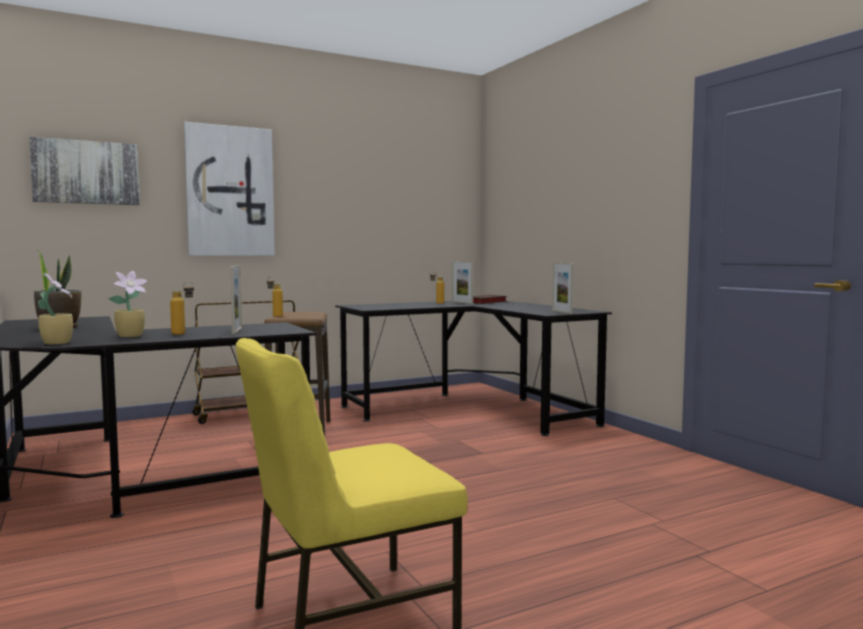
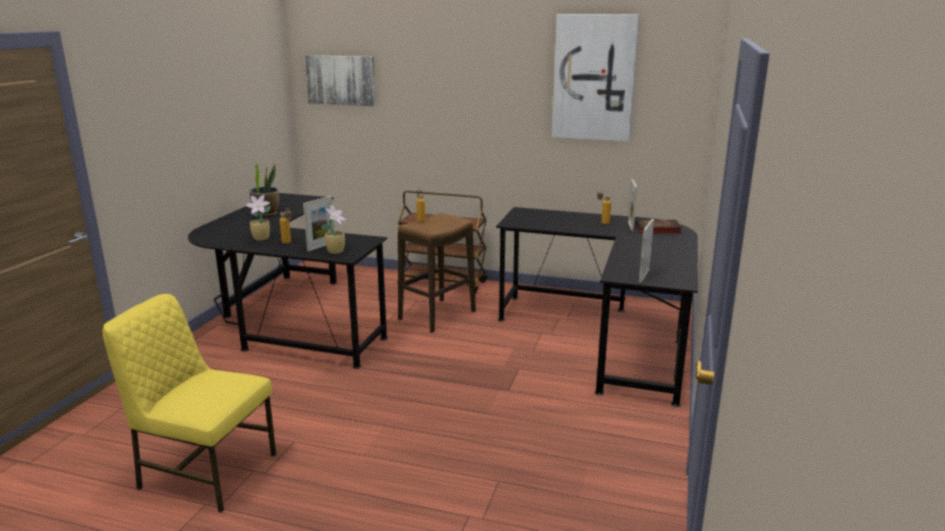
camera: 45 degrees right, 15 degrees up
potted plant [38,272,73,344] -> potted plant moved to [321,205,346,254]
picture [184,122,275,256] -> picture moved to [552,14,640,141]

